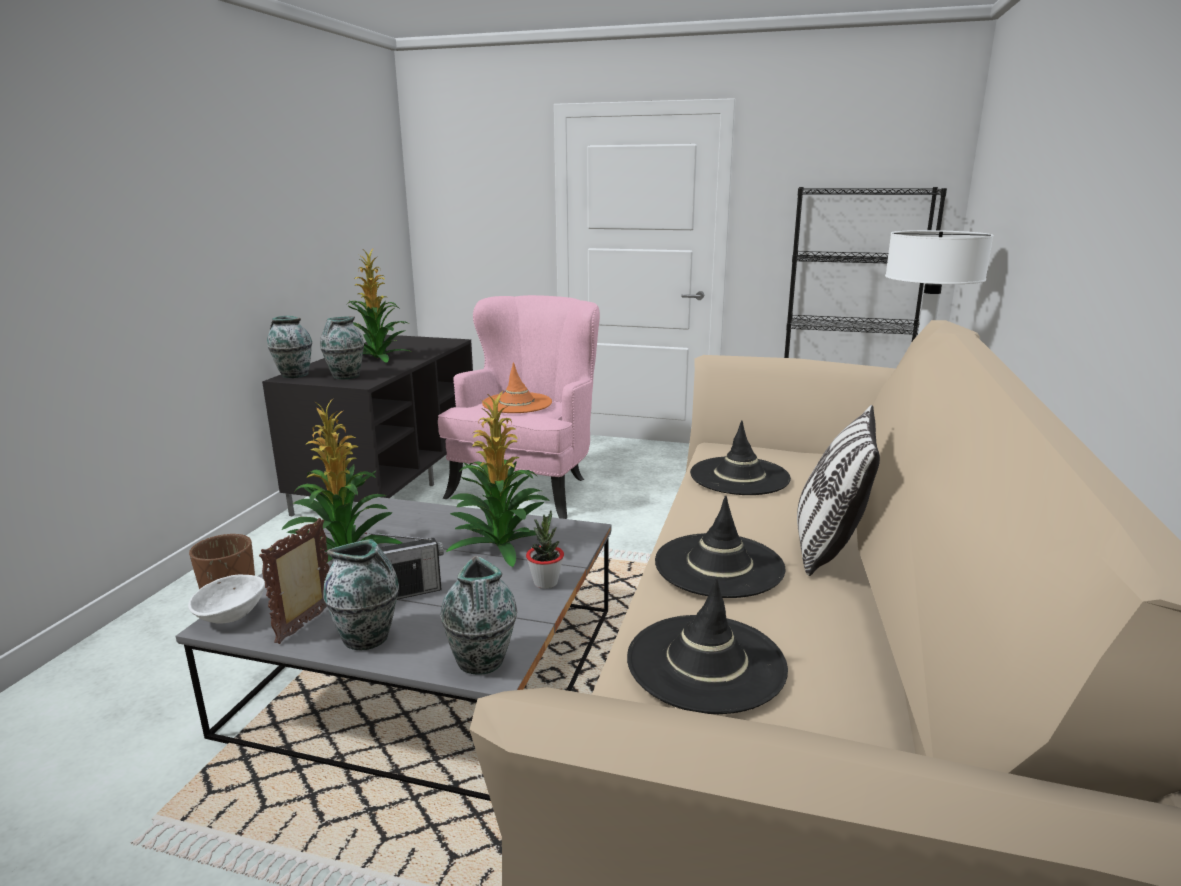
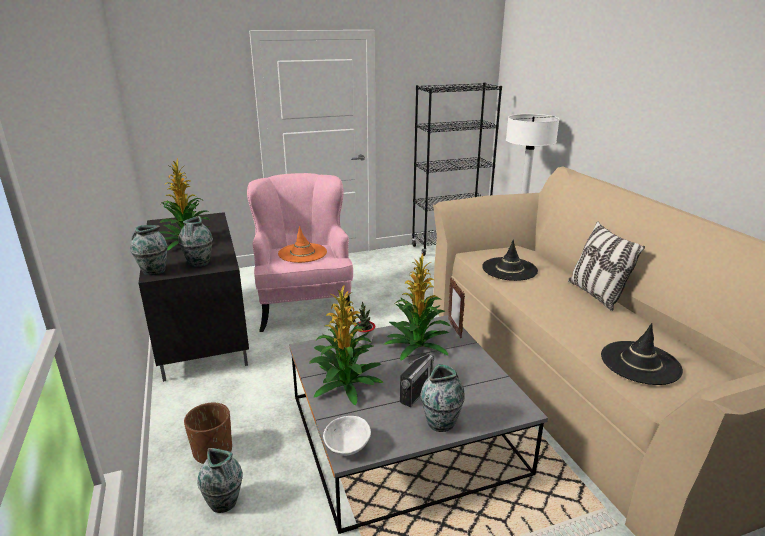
camera: 35 degrees left, 5 degrees up
picture frame [259,518,329,644] -> picture frame moved to [448,277,465,338]
vase [440,556,517,675] -> vase moved to [197,448,243,513]
potted plant [526,510,564,589] -> potted plant moved to [354,302,375,345]
black hat [655,496,786,598] -> none

